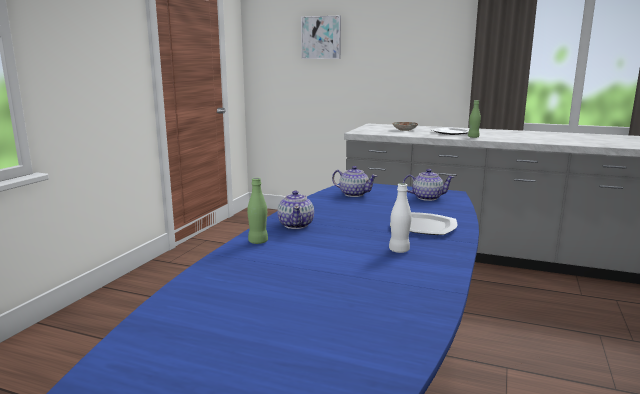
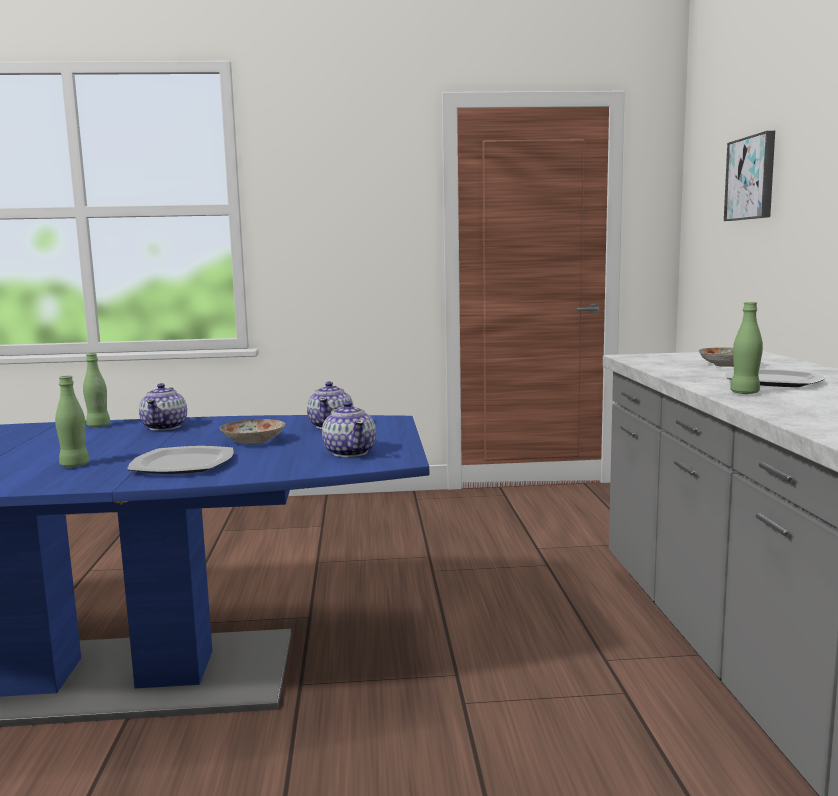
camera: 65 degrees right, 5 degrees down
teapot [277,191,314,229] -> teapot turned 60 degrees counterclockwise [139,383,187,431]
white bottle [389,183,412,253] -> green bottle [55,376,89,467]
none -> plate [220,419,285,445]

